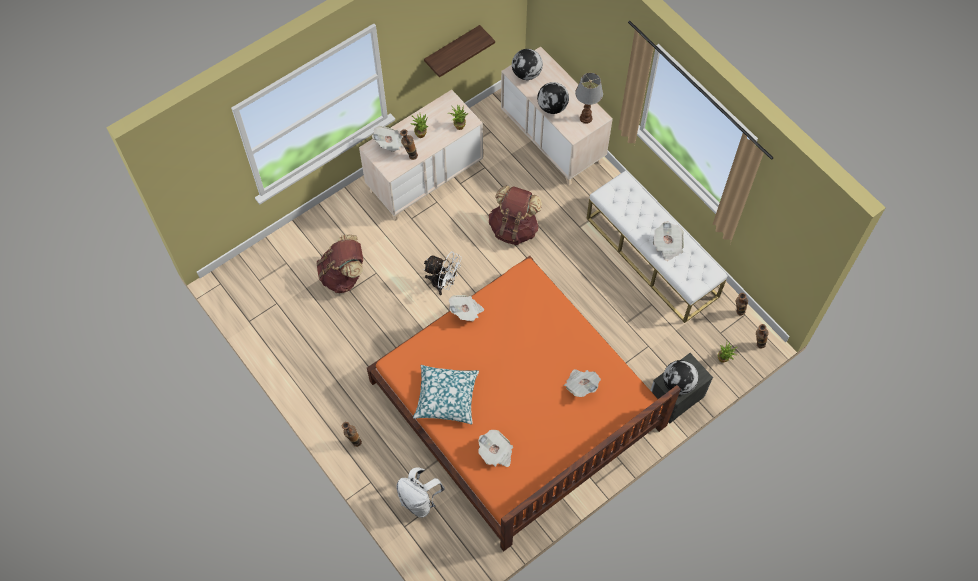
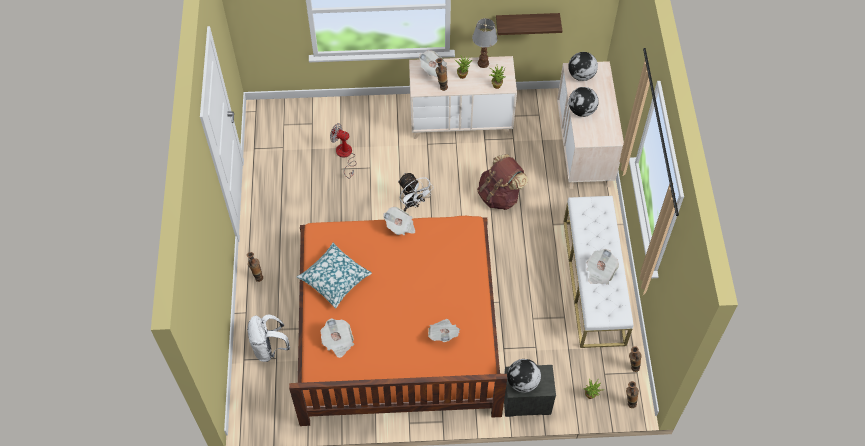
camera: 35 degrees right, 5 degrees down
brown backpack [316,234,363,293] -> fan [330,123,356,179]
table lamp [575,73,603,124] -> table lamp moved to [472,18,498,68]

